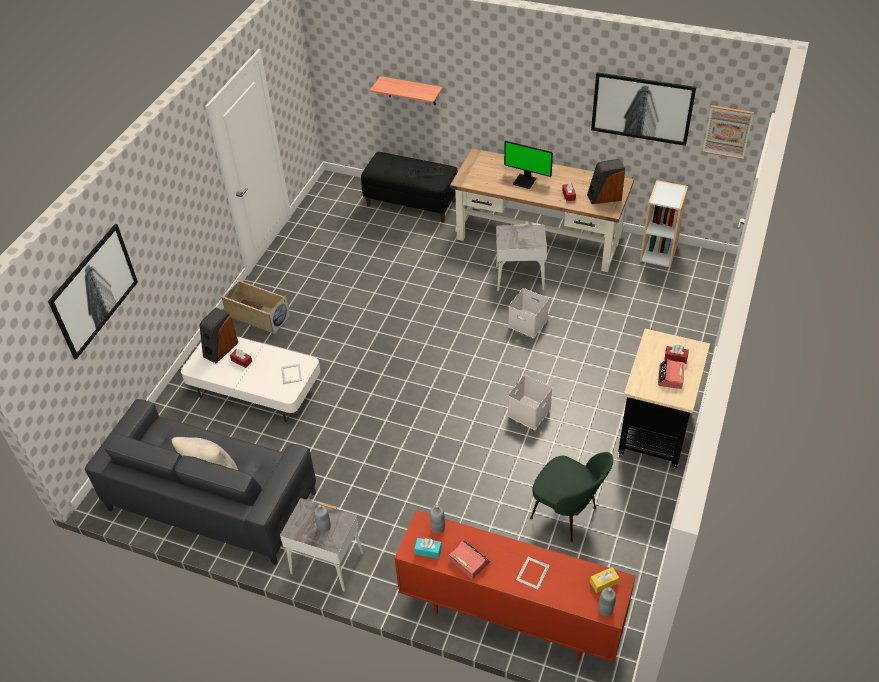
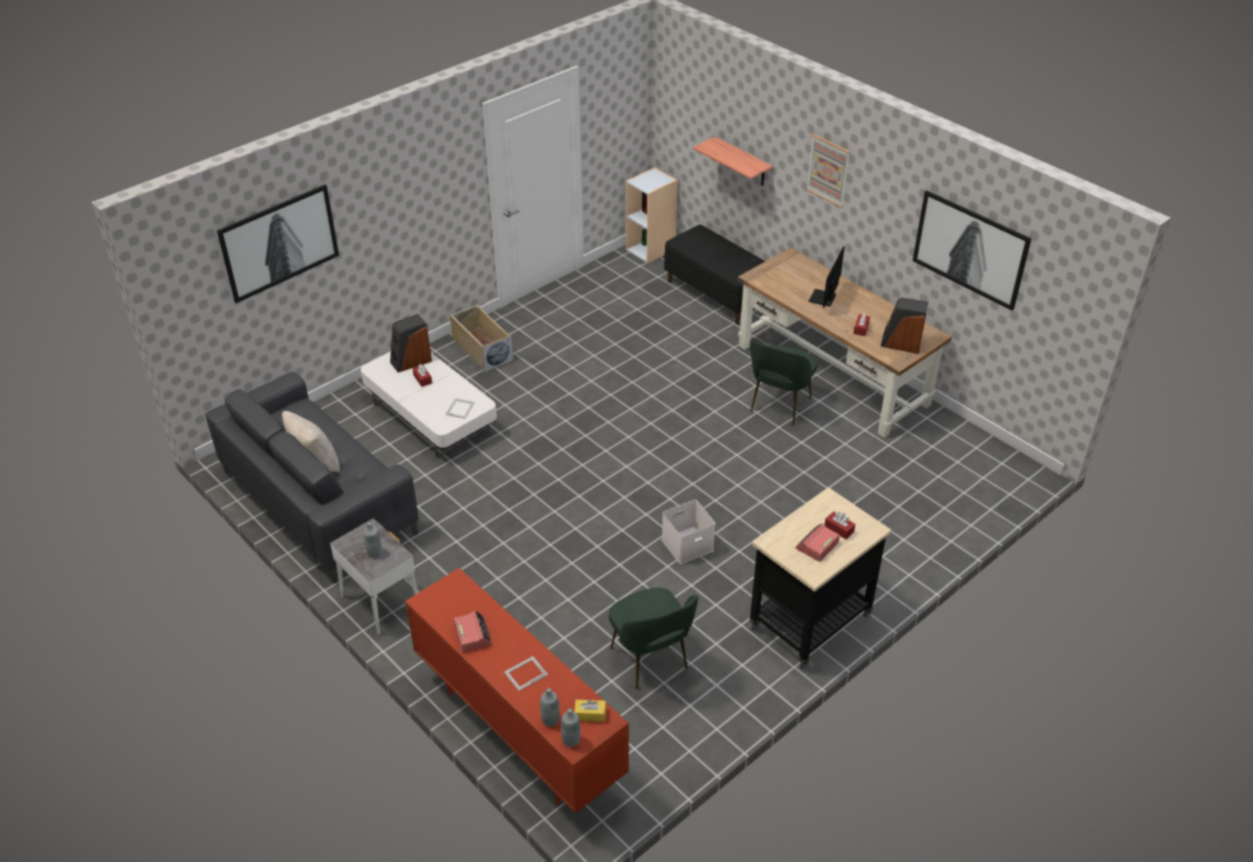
camera: 25 degrees right, 5 degrees down
turquoise tissue box [414,538,442,559] -> none
grey bottle [430,504,445,534] -> grey bottle moved to [540,688,560,727]
side table [496,224,547,291] -> green chair [750,340,818,425]
monitor [504,141,553,189] -> monitor turned 60 degrees clockwise [809,246,845,308]
white storage box [508,288,549,338] -> none
bookcase [640,180,688,268] -> bookcase moved to [626,167,678,263]
picture [702,105,754,159] -> picture moved to [806,134,850,207]

